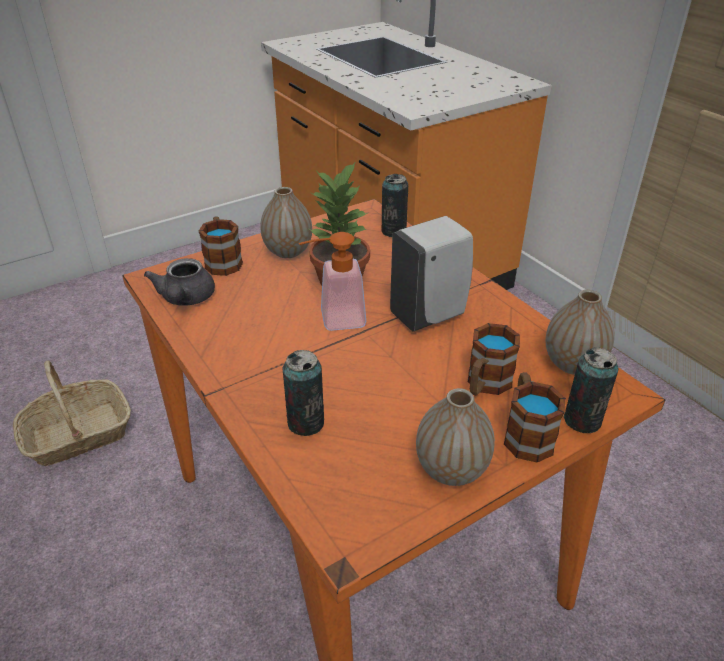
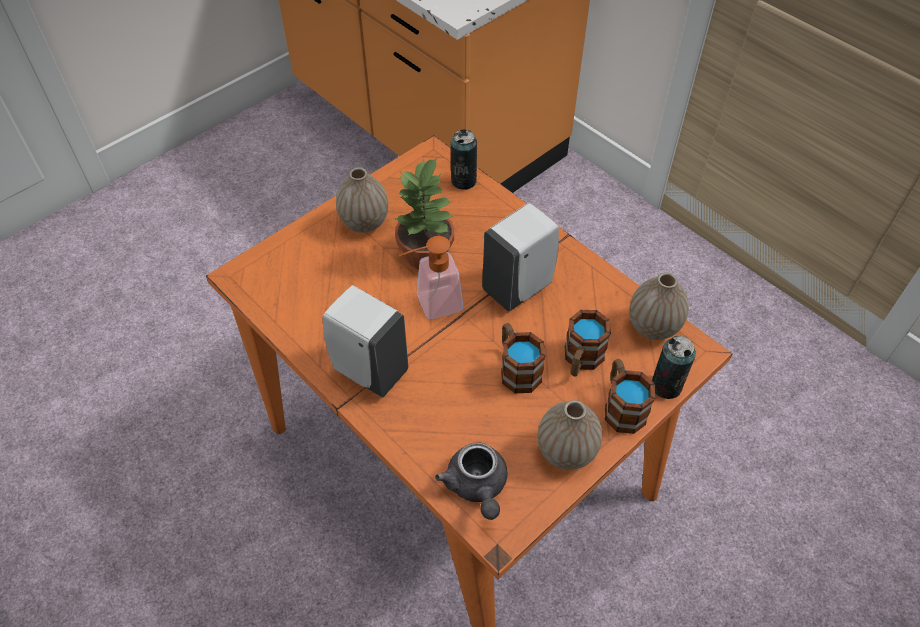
camera: 10 degrees left, 15 degrees up
basket [13,360,131,466] -> none
grey teapot [144,258,215,306] -> grey teapot moved to [435,442,508,520]
mug [199,216,243,276] -> mug moved to [501,323,546,393]
can [283,350,324,436] -> none
none -> white soap dispenser [323,285,408,398]

